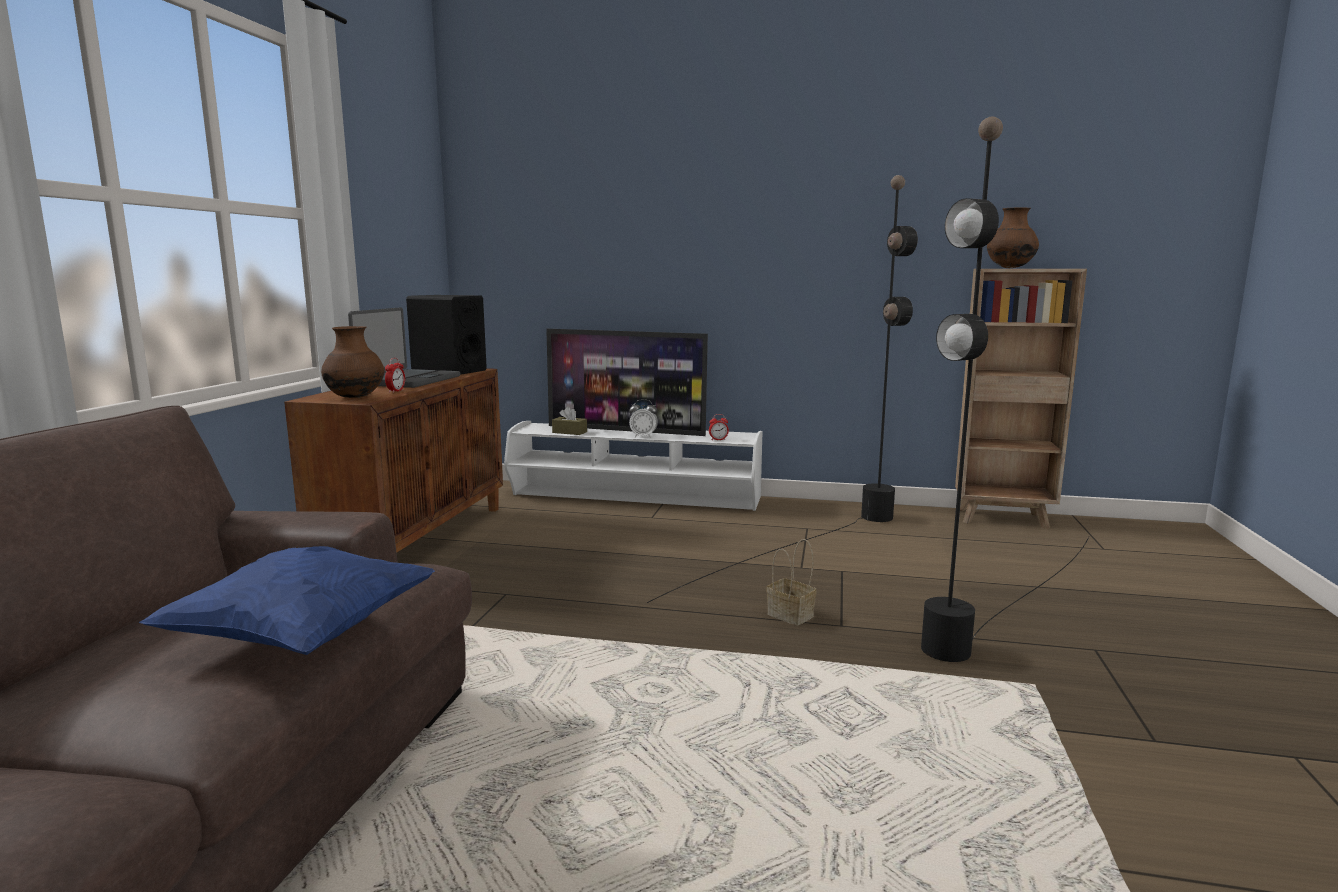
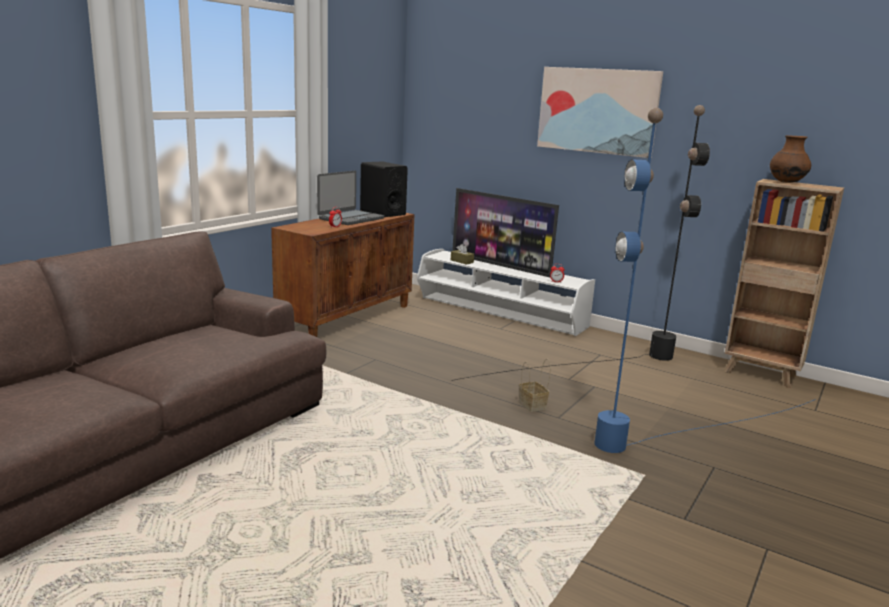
camera: 20 degrees right, 5 degrees up
blue pillow [139,546,435,655] -> none
brown vase [321,326,384,398] -> none
alarm clock [629,399,658,438] -> none
black floor lamp [921,117,1089,662] -> blue floor lamp [595,108,816,453]
none -> picture [537,67,663,158]

